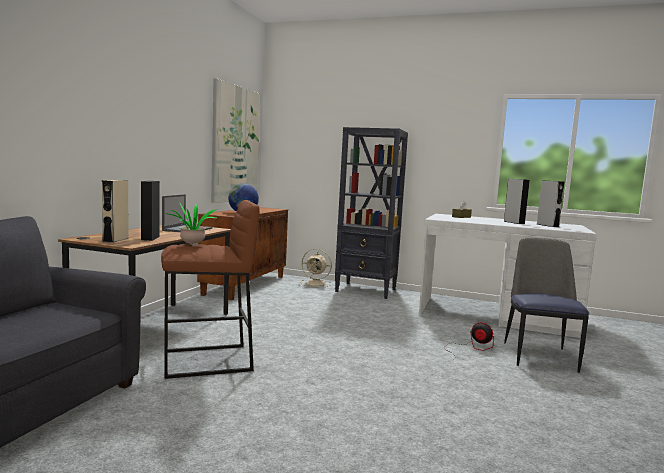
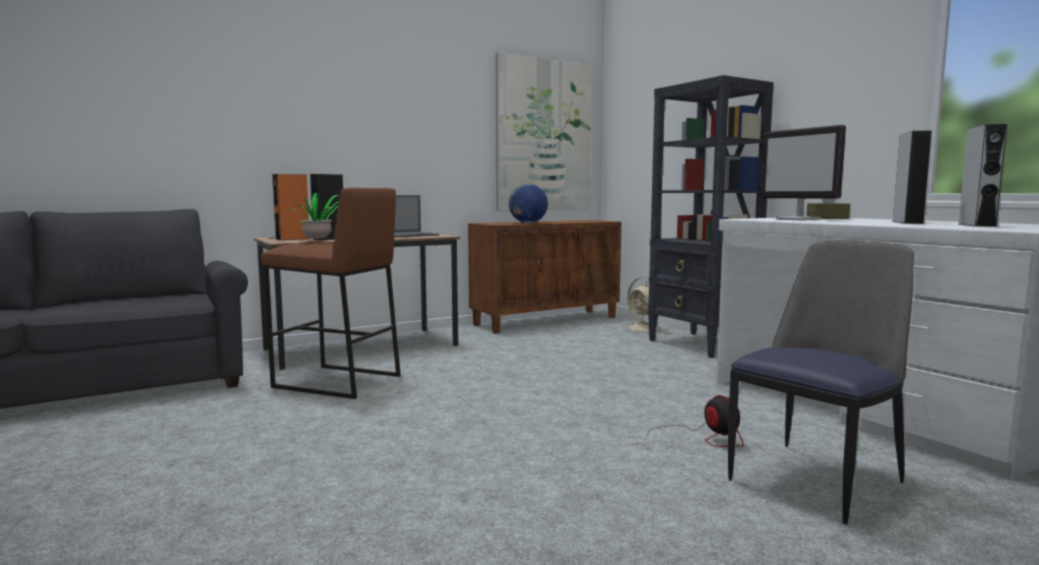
camera: 40 degrees right, 0 degrees up
beige speaker [102,180,129,243] -> orange speaker [272,174,310,240]
none -> monitor [761,125,846,221]

